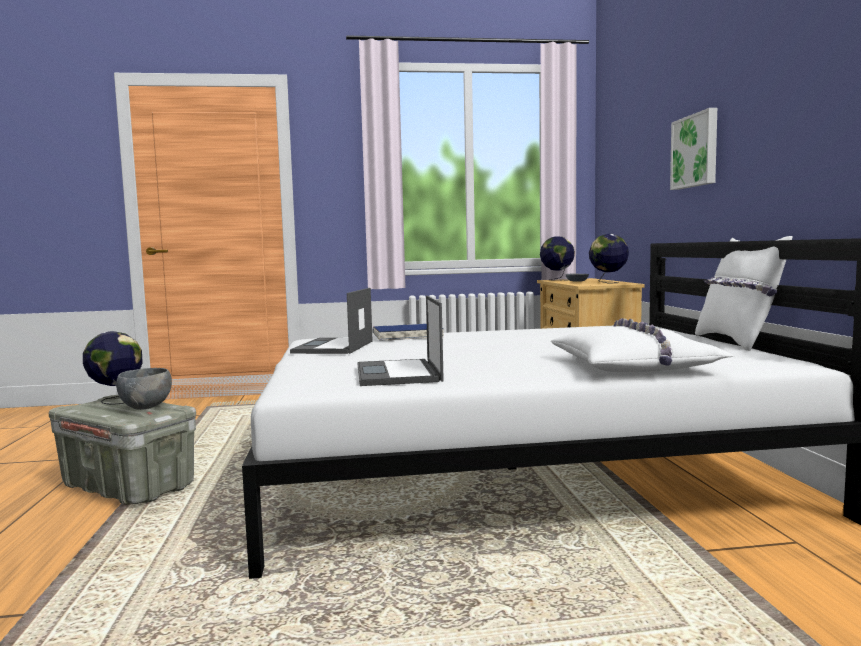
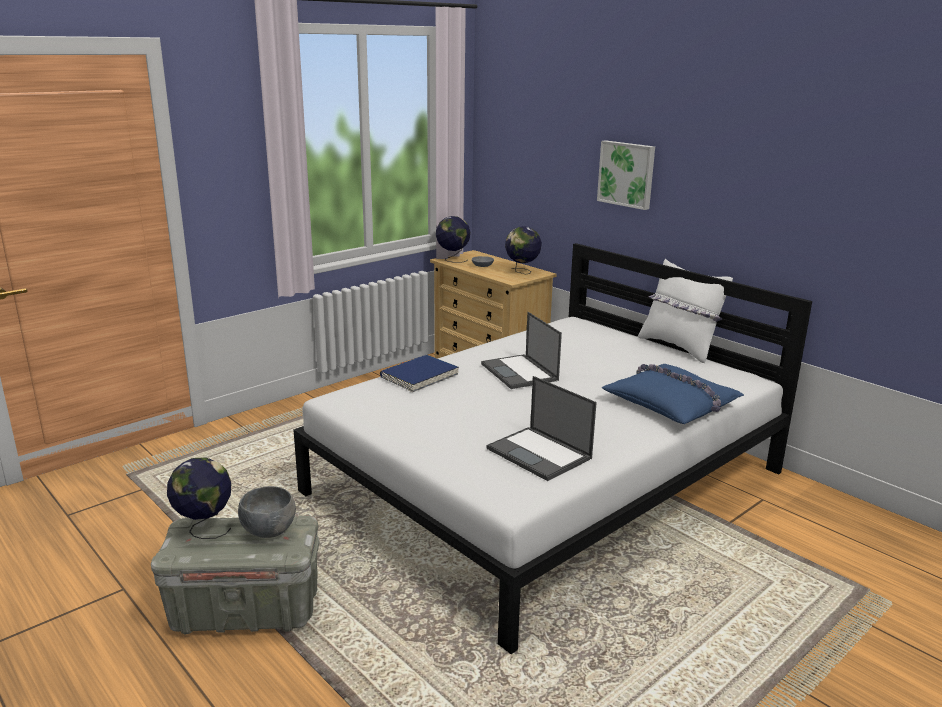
camera: 35 degrees left, 15 degrees up
laptop [290,288,373,354] -> laptop moved to [481,312,562,389]
white pillow [551,318,734,373] -> blue pillow [602,364,744,424]

